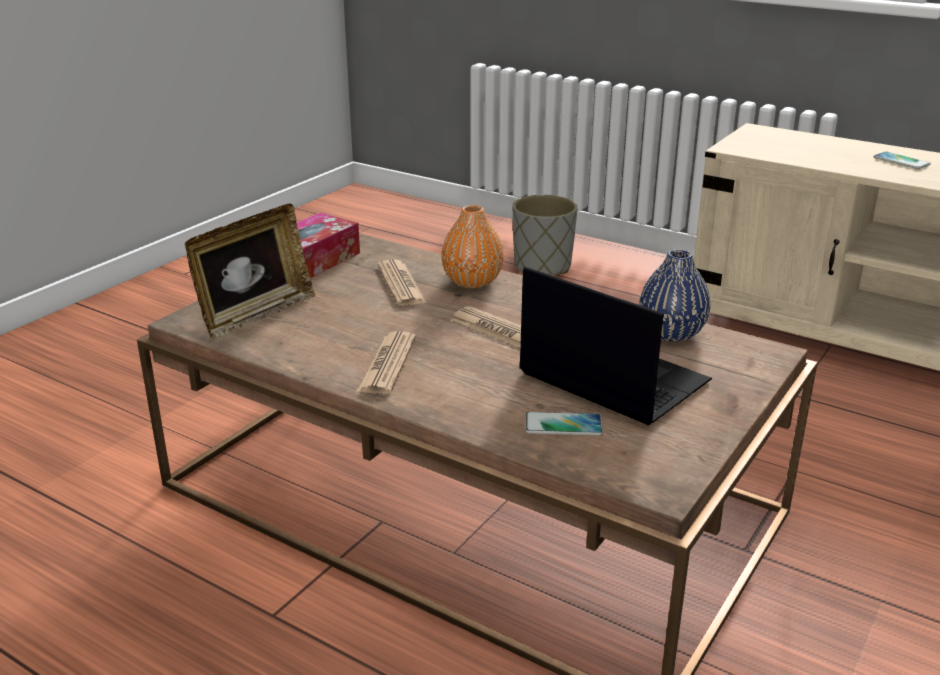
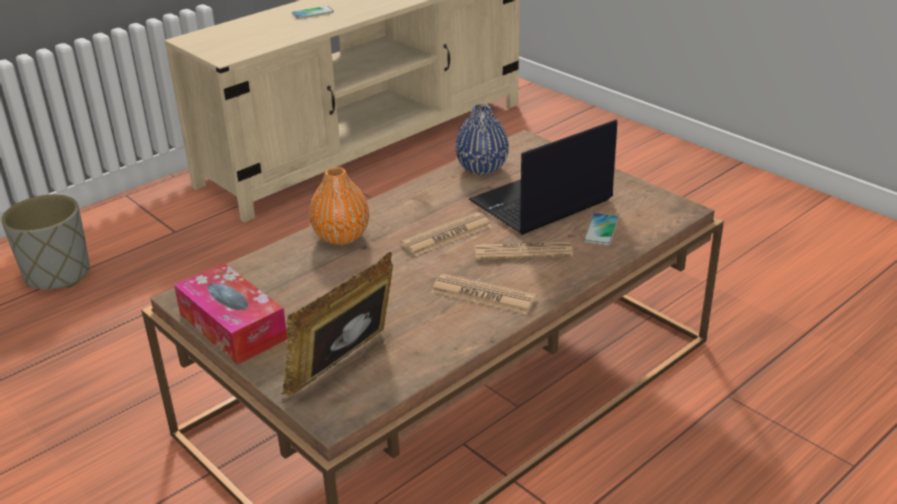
camera: 75 degrees left, 5 degrees up
picture frame [184,204,315,339] -> picture frame turned 105 degrees counterclockwise [282,252,393,395]
newspaper [377,259,427,306] -> newspaper moved to [475,242,573,260]

